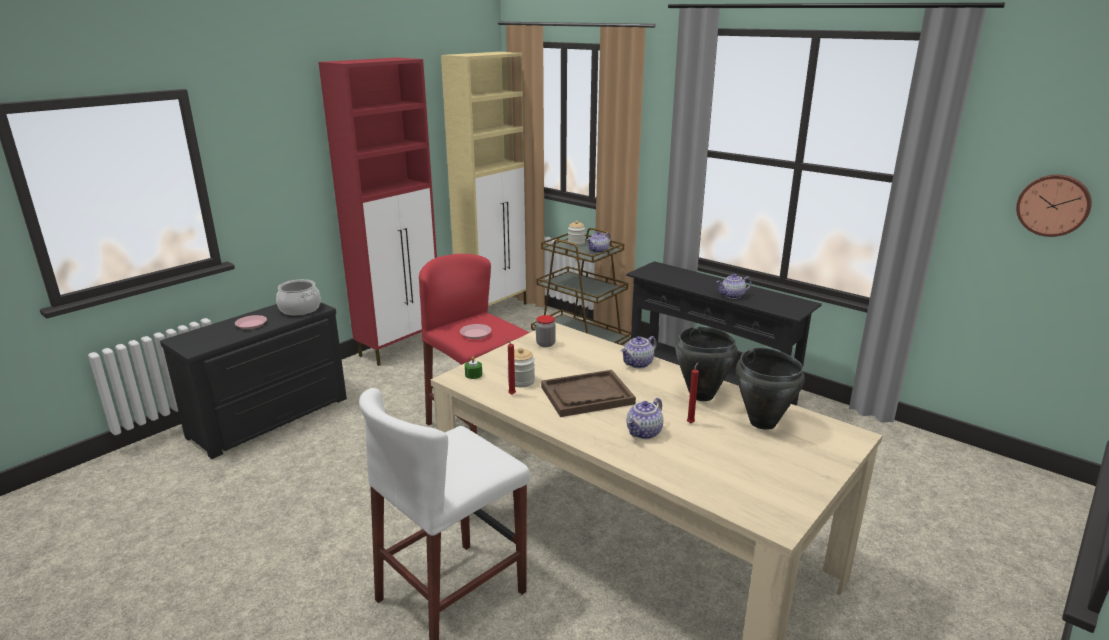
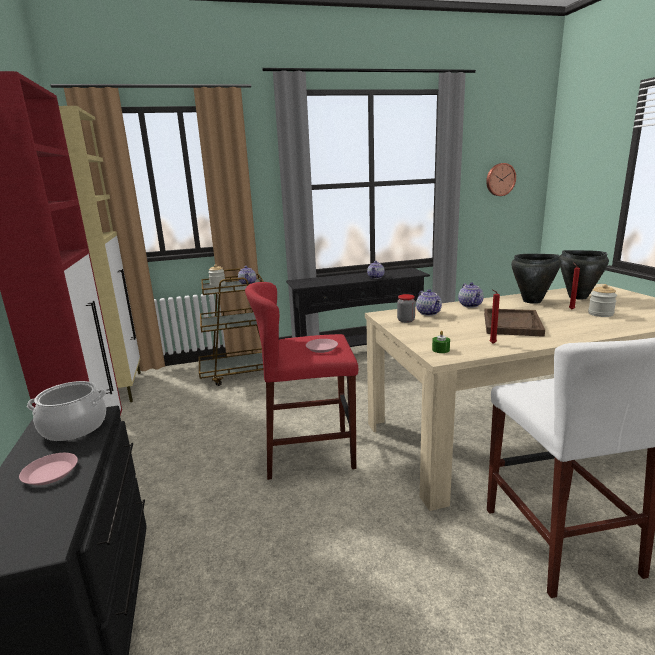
camera: 55 degrees left, 5 degrees down
jar [507,348,535,387] -> jar moved to [588,284,617,317]
teapot [626,398,663,439] -> teapot moved to [416,289,442,316]

